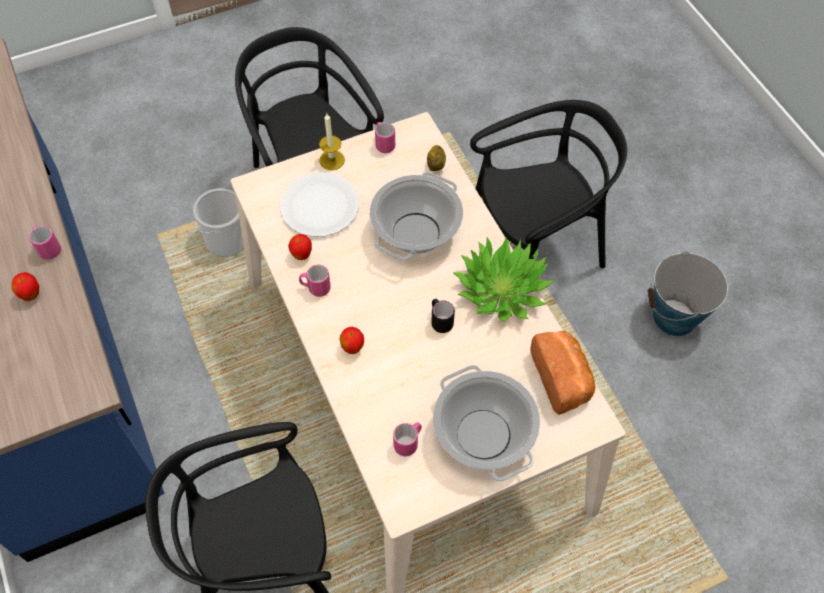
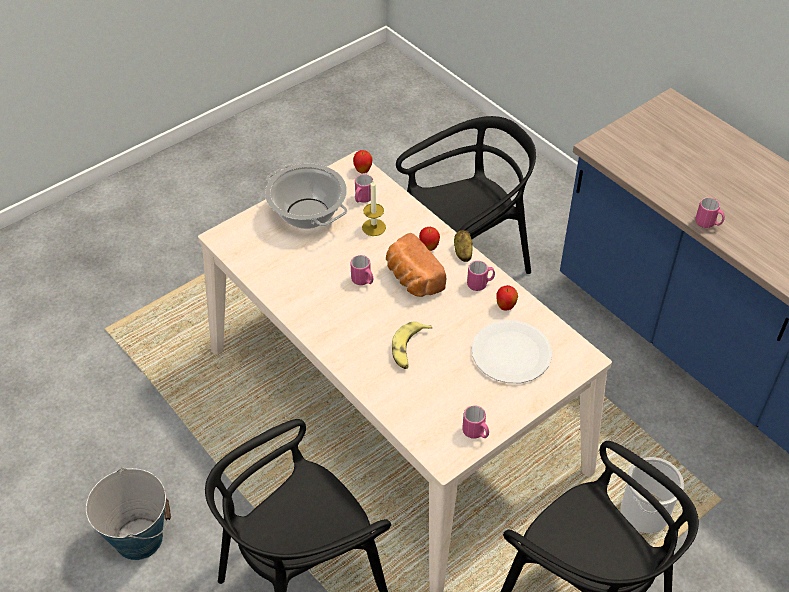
camera: 165 degrees right, 10 degrees down
apple [11,272,39,301] -> apple moved to [353,150,372,173]
candle [319,114,345,170] -> candle moved to [362,180,386,236]
cooking pot [370,172,463,261] -> banana [392,322,432,369]
potato [427,145,446,171] -> potato moved to [454,230,473,262]
black mug [431,299,455,333] -> pink mug [351,255,373,285]
potted plant [453,237,555,322] -> none
bread [530,331,596,415] -> bread moved to [386,233,446,297]

